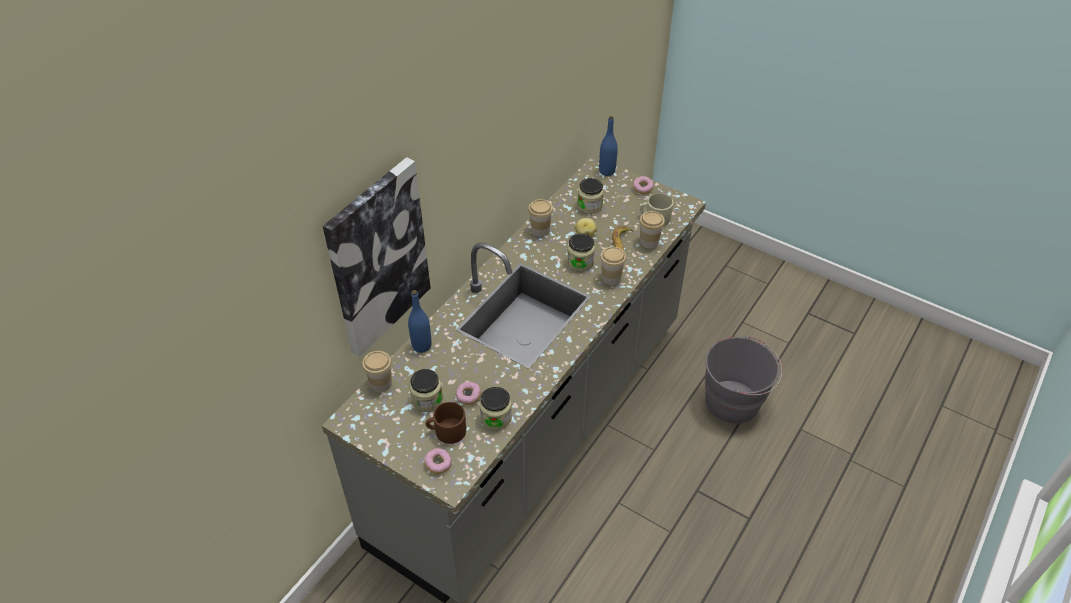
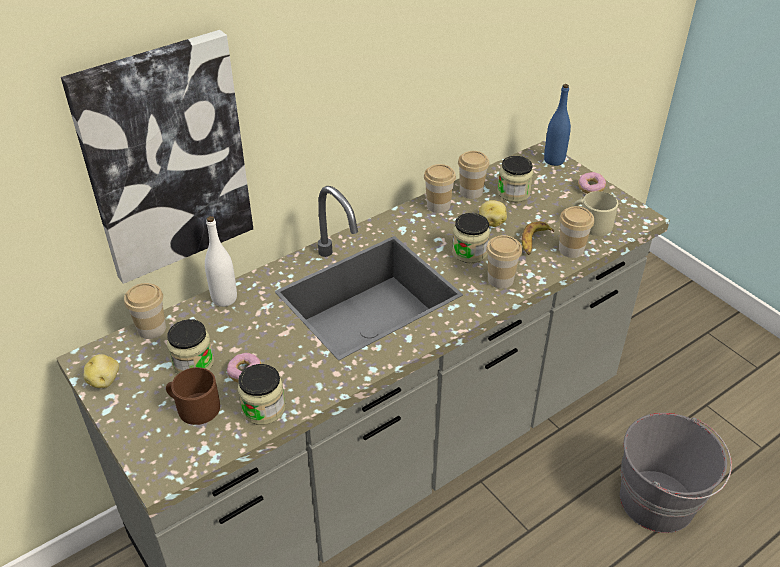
camera: 20 degrees right, 5 degrees down
blue bottle [408,290,432,353] -> white bottle [205,216,237,307]
donut [424,448,452,474] -> none
none -> potato [83,354,119,388]
none -> cup [458,151,489,199]

